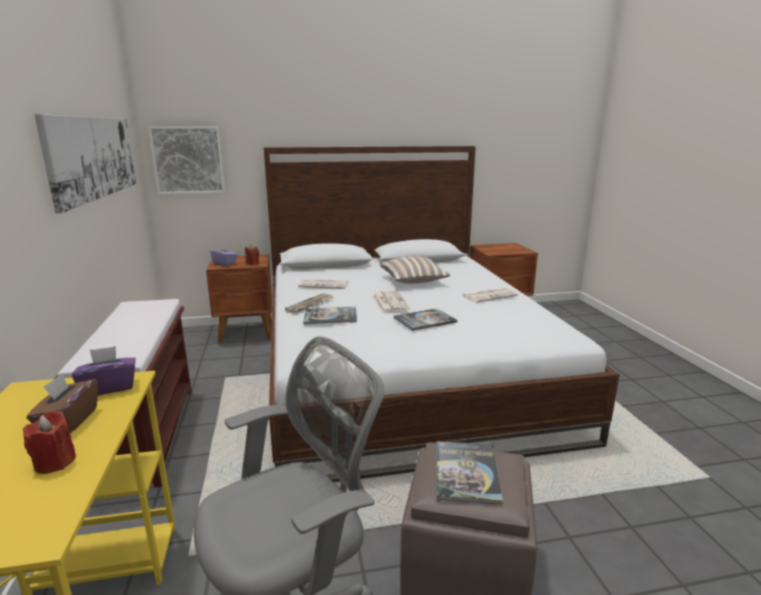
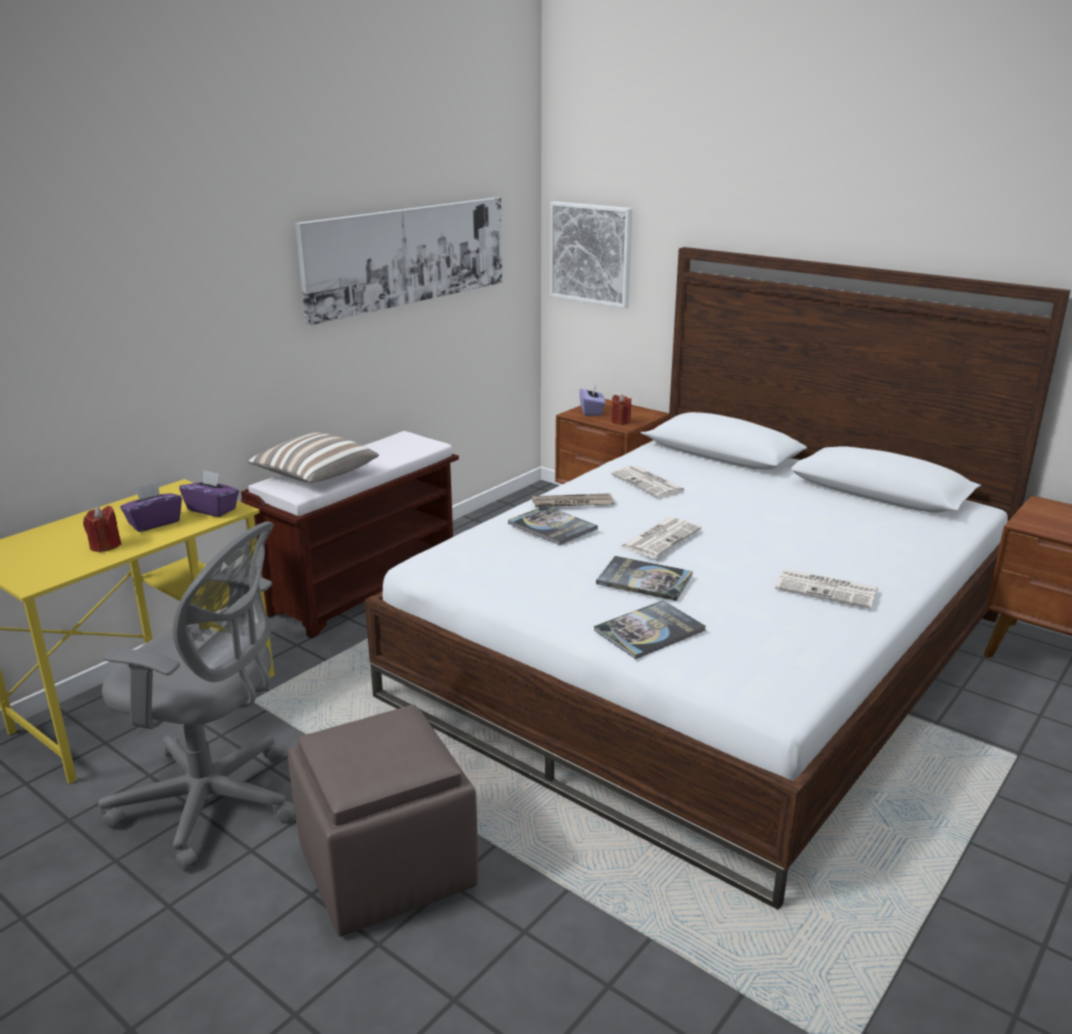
camera: 50 degrees right, 5 degrees up
brown tissue box [26,373,98,433] -> purple tissue box [120,482,182,532]
pillow [380,256,451,283] -> pillow moved to [247,432,379,483]
book [436,441,503,504] -> book moved to [594,600,706,659]

